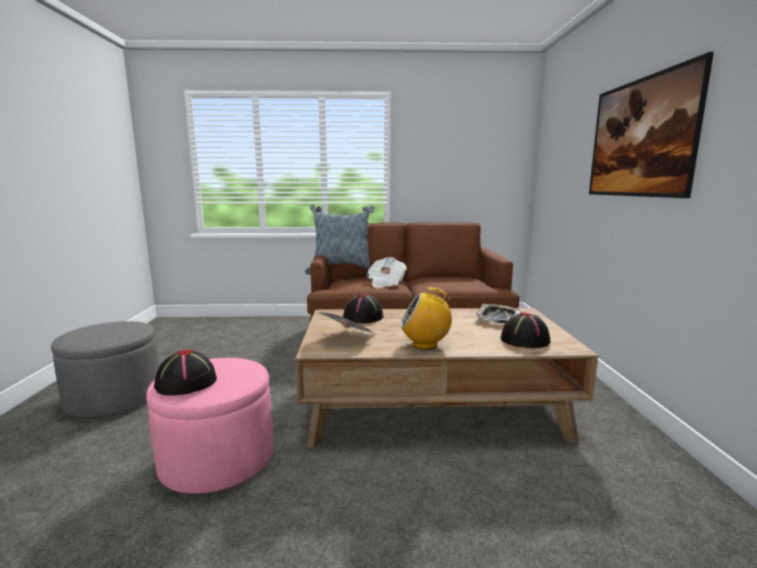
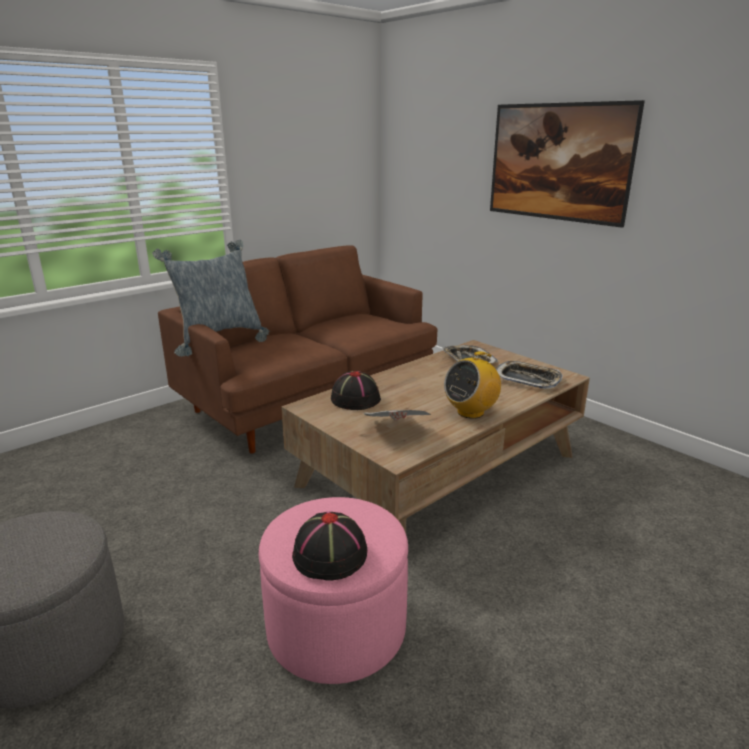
camera: 40 degrees left, 10 degrees up
newspaper [368,257,407,288] -> none
black hat [500,312,551,348] -> tray [496,361,563,389]

